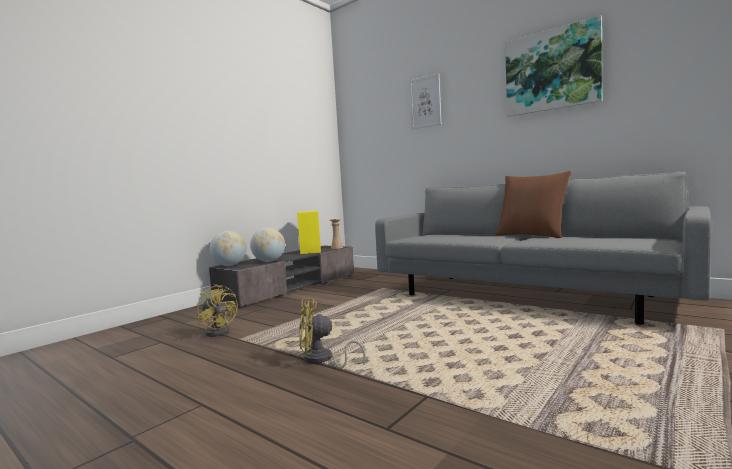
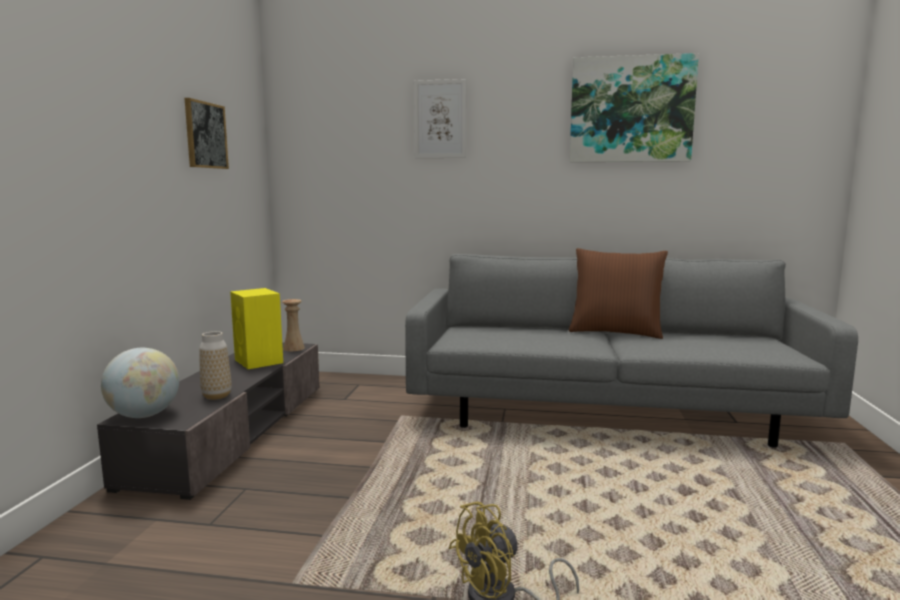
camera: 30 degrees left, 5 degrees up
yellow fan [197,284,238,337] -> none
globe [250,228,285,262] -> vase [199,331,232,400]
none -> picture [184,98,229,169]

